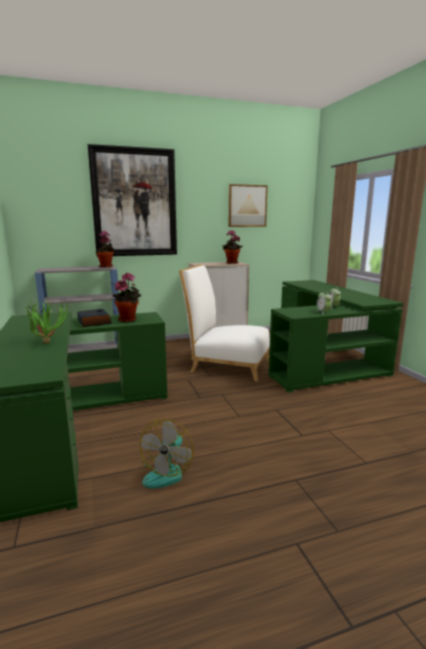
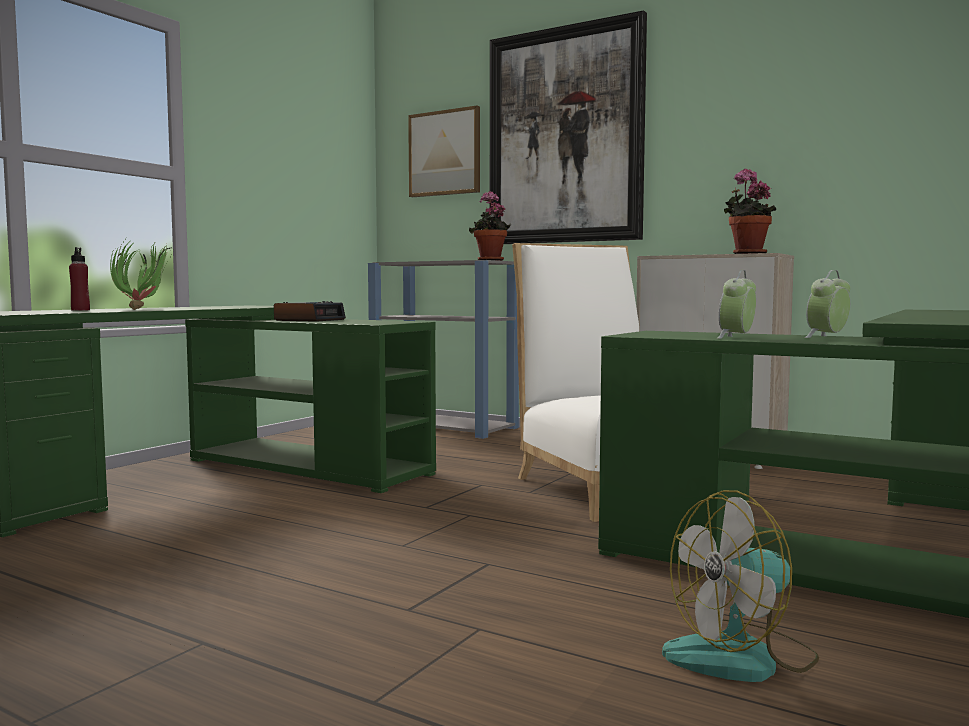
camera: 50 degrees right, 10 degrees down
potted plant [112,273,141,322] -> none
fan [140,419,194,489] -> fan moved to [662,490,819,682]
picture [229,184,268,227] -> picture moved to [408,105,480,197]
none -> red bottle [69,247,90,311]

